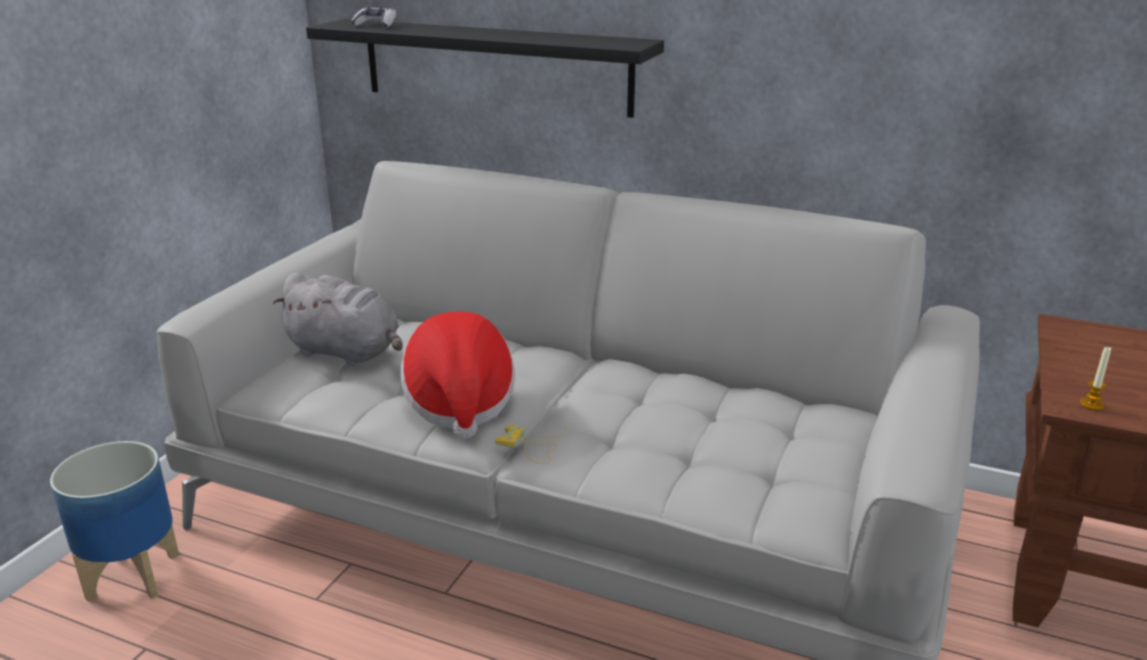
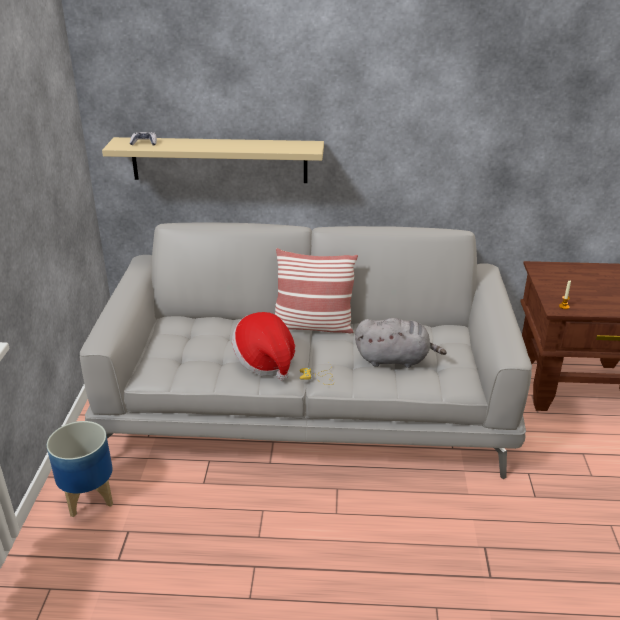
camera: 20 degrees left, 5 degrees up
grey plush toy [272,273,403,366] -> grey plush toy moved to [355,318,447,368]
black shelf [306,19,664,118] -> beige shelf [102,137,324,183]
none -> pillow [275,248,358,333]

